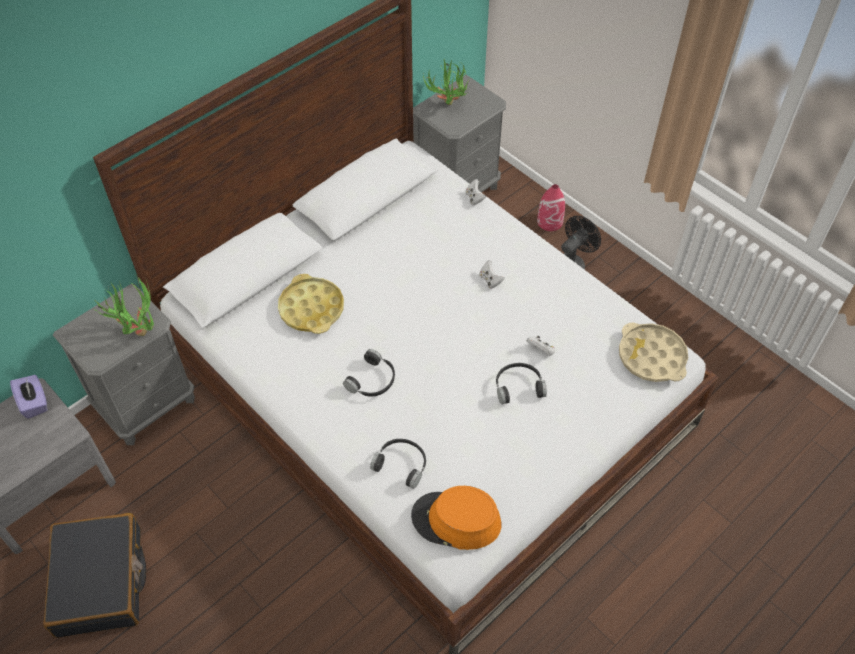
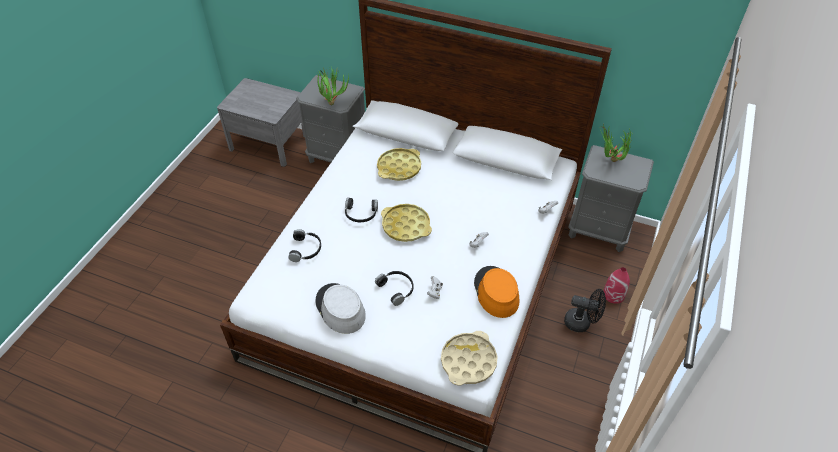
camera: 65 degrees right, 5 degrees down
purple tissue box [10,375,48,418] -> none
black suitcase [43,513,146,638] -> none
orange hat [411,486,501,550] -> orange hat moved to [474,266,520,318]
none -> grey hat [315,283,366,334]
none -> yellow tray [381,204,432,242]

